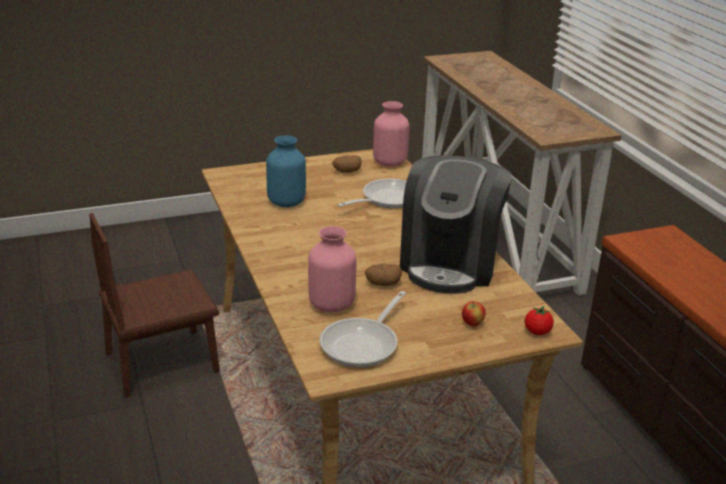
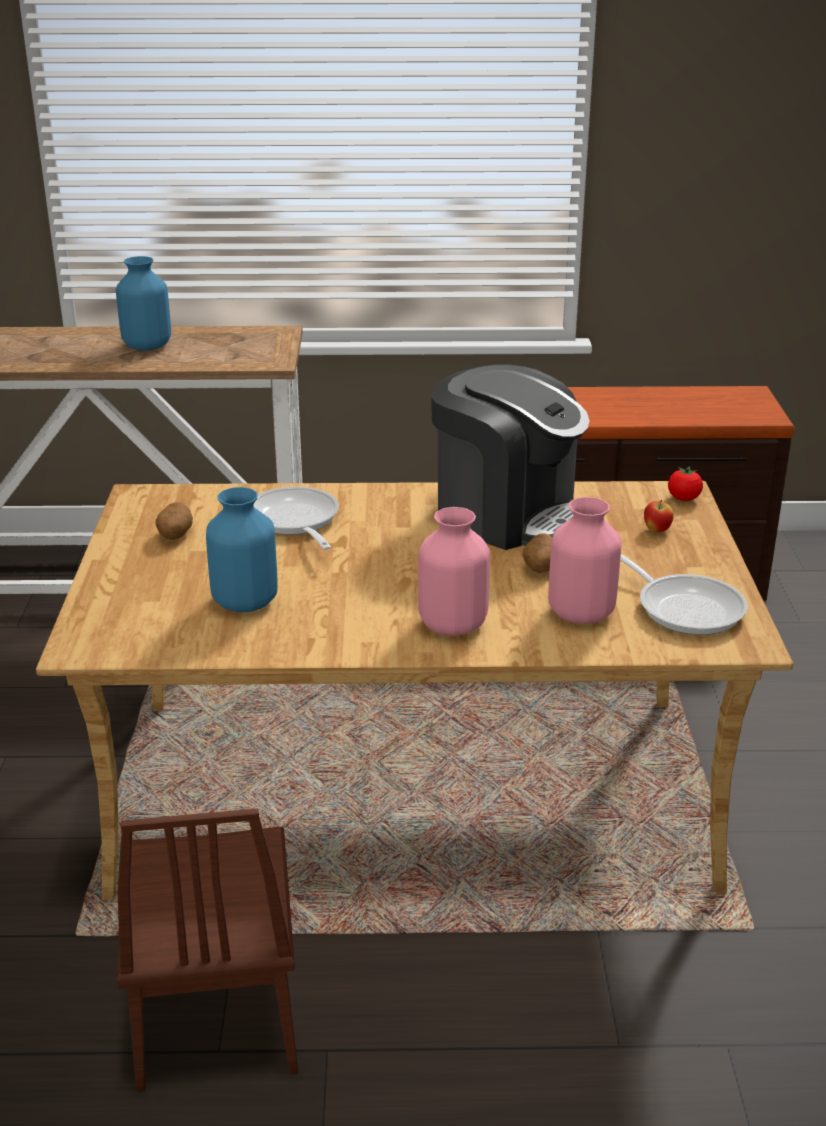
camera: 70 degrees left, 0 degrees up
pink vase [373,101,409,167] -> pink vase moved to [418,507,490,636]
none -> blue vase [116,256,171,350]

